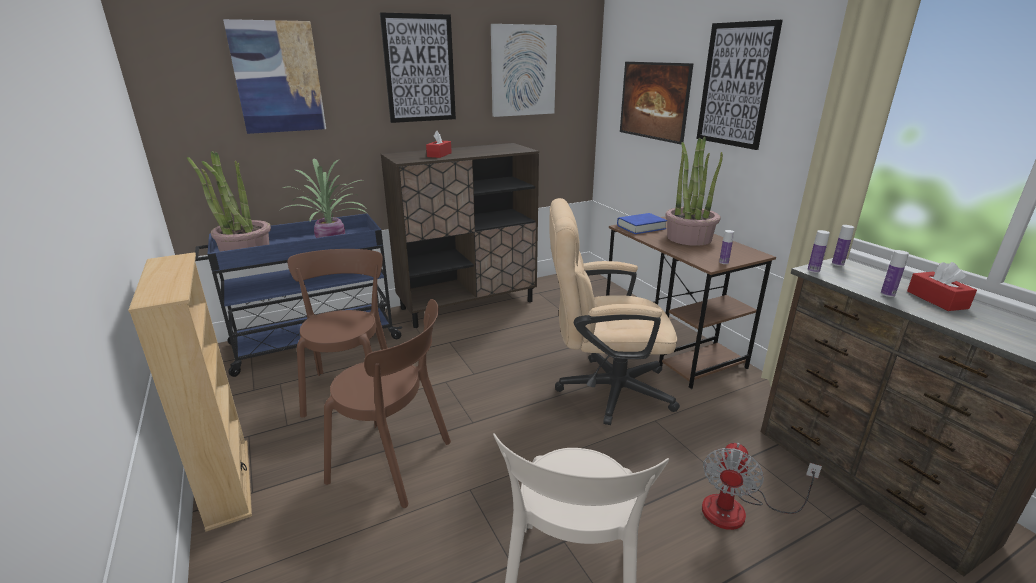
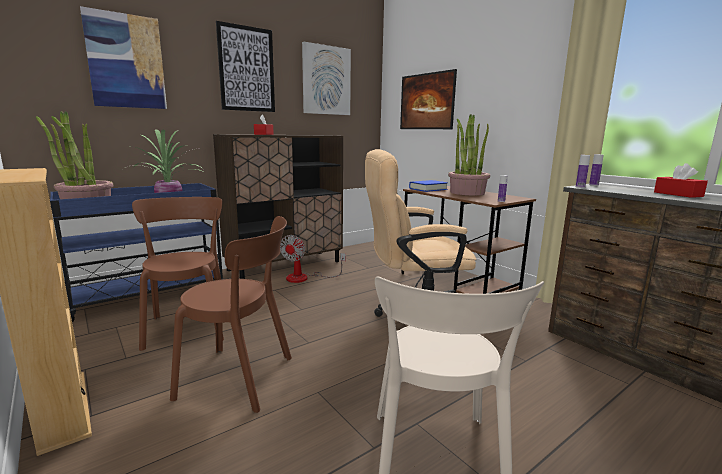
camera: 10 degrees left, 10 degrees down
picture [696,20,783,150] -> none
fan [702,443,822,530] -> fan moved to [280,235,346,283]
bottle [881,250,909,297] -> none

